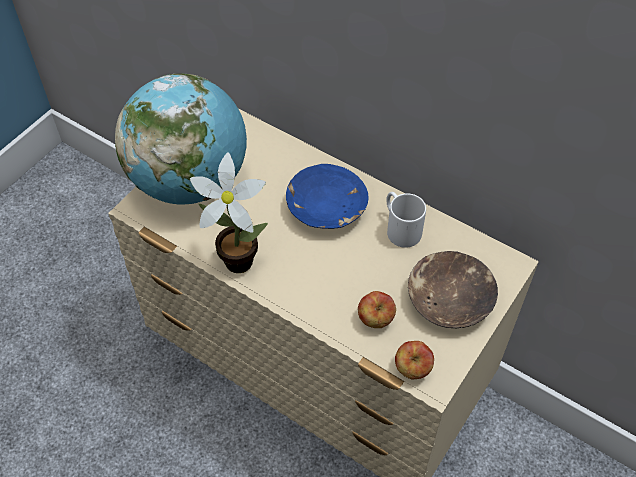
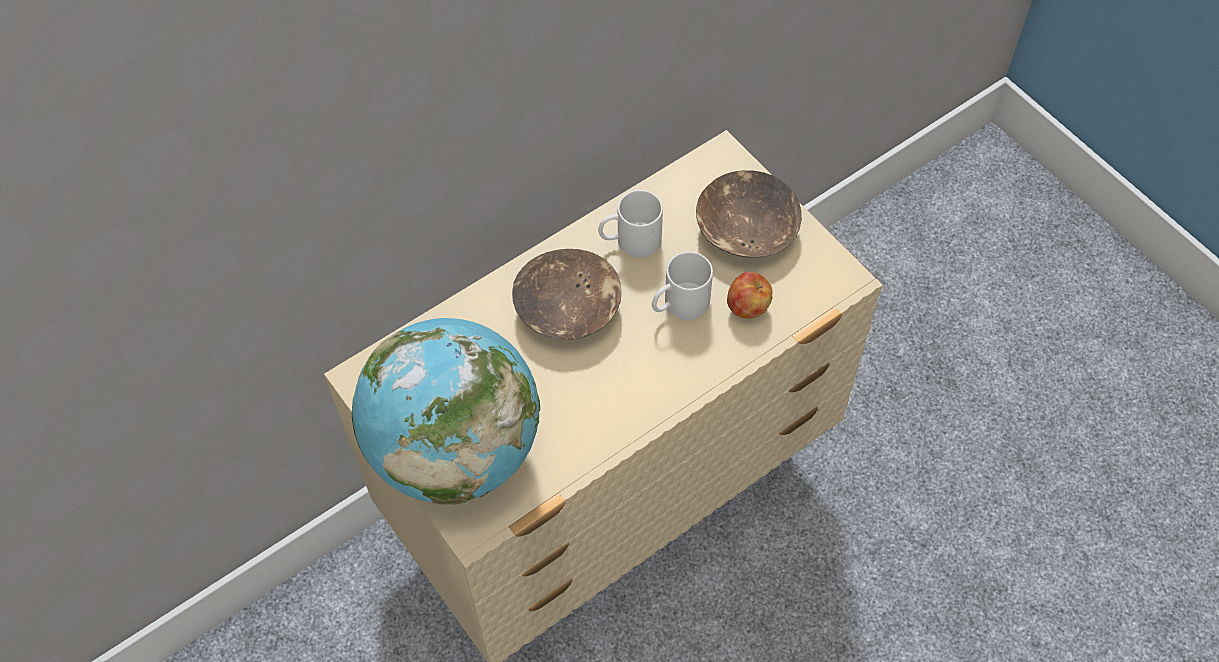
camera: 70 degrees left, 5 degrees up
potted plant [190,153,268,273] -> none
blue bowl [286,164,369,229] -> brown bowl [512,249,622,340]
apple [395,341,434,379] -> none
none -> white mug [652,252,713,320]

